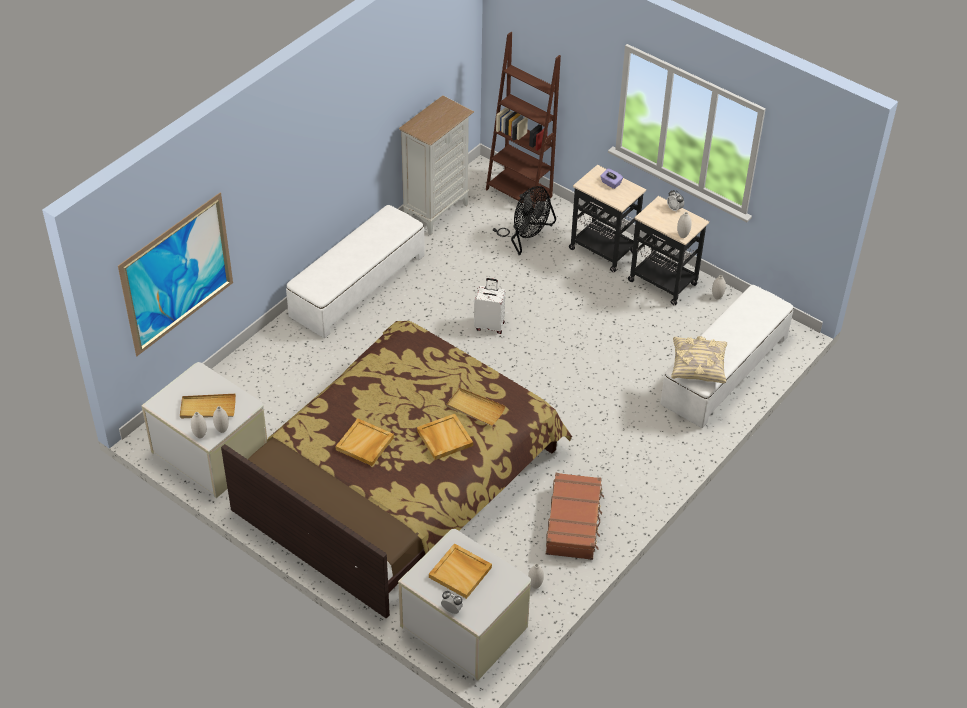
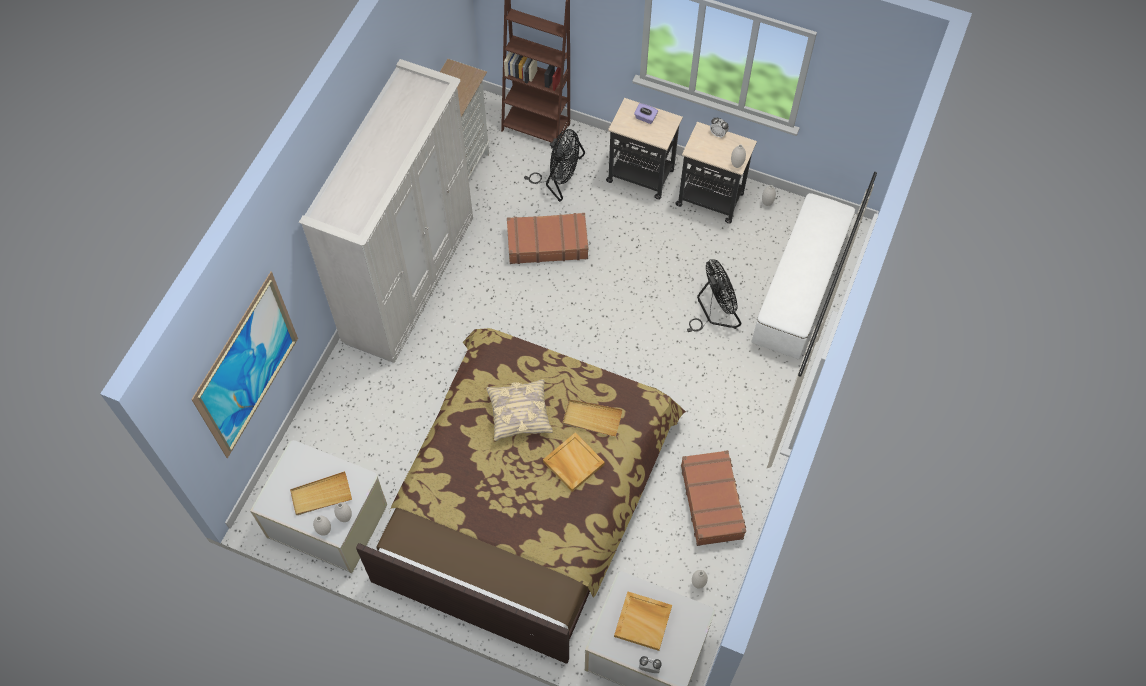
camera: 15 degrees left, 15 degrees up
white bench [286,205,425,338] -> white wardrobe [299,59,473,363]
beige tray [335,419,394,466] -> none
white suitcase [474,278,505,334] -> none
beige pillow [671,336,727,383] -> beige pillow moved to [486,379,553,441]
none -> brown suitcase [507,213,589,264]
none -> black fan [687,259,741,332]

